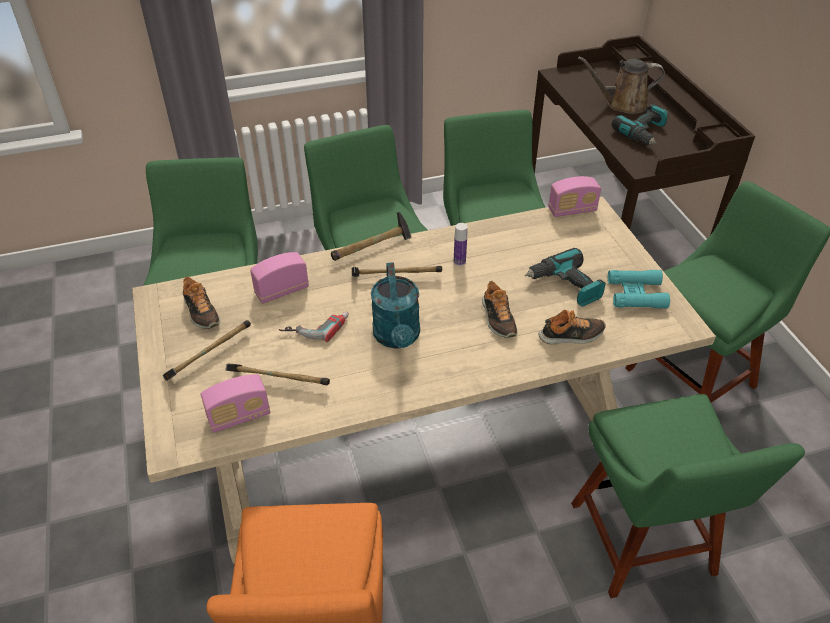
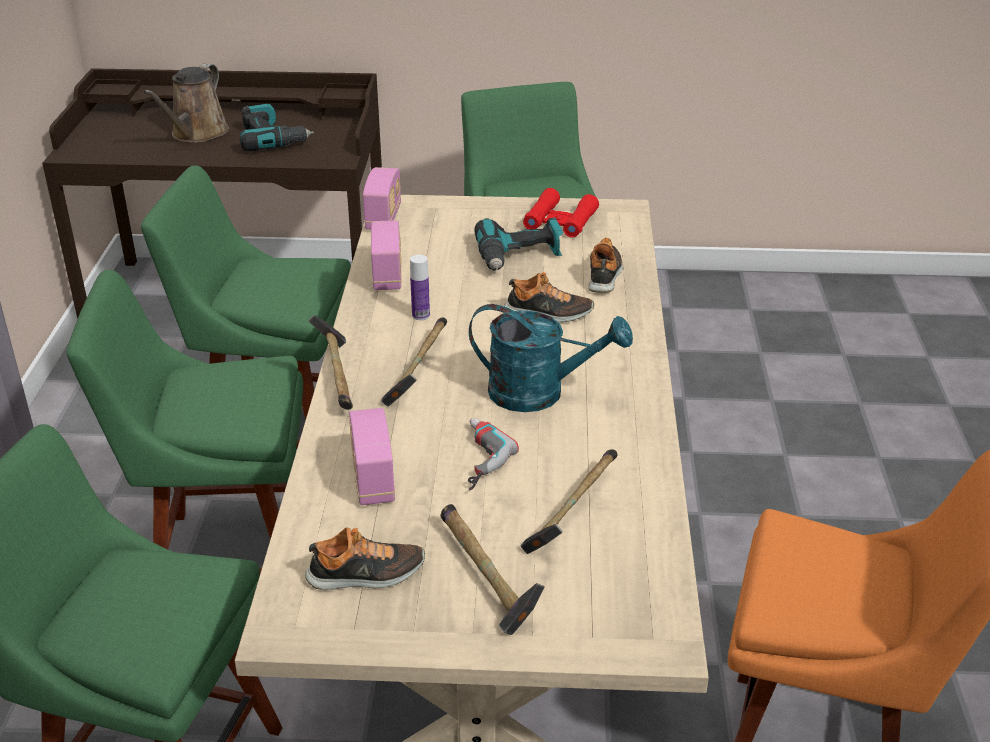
camera: 70 degrees left, 10 degrees down
radio [201,374,270,433] -> radio moved to [371,220,402,290]
green chair [571,394,805,598] -> none
turquoise binoculars [608,270,670,309] -> red binoculars [523,188,599,238]

